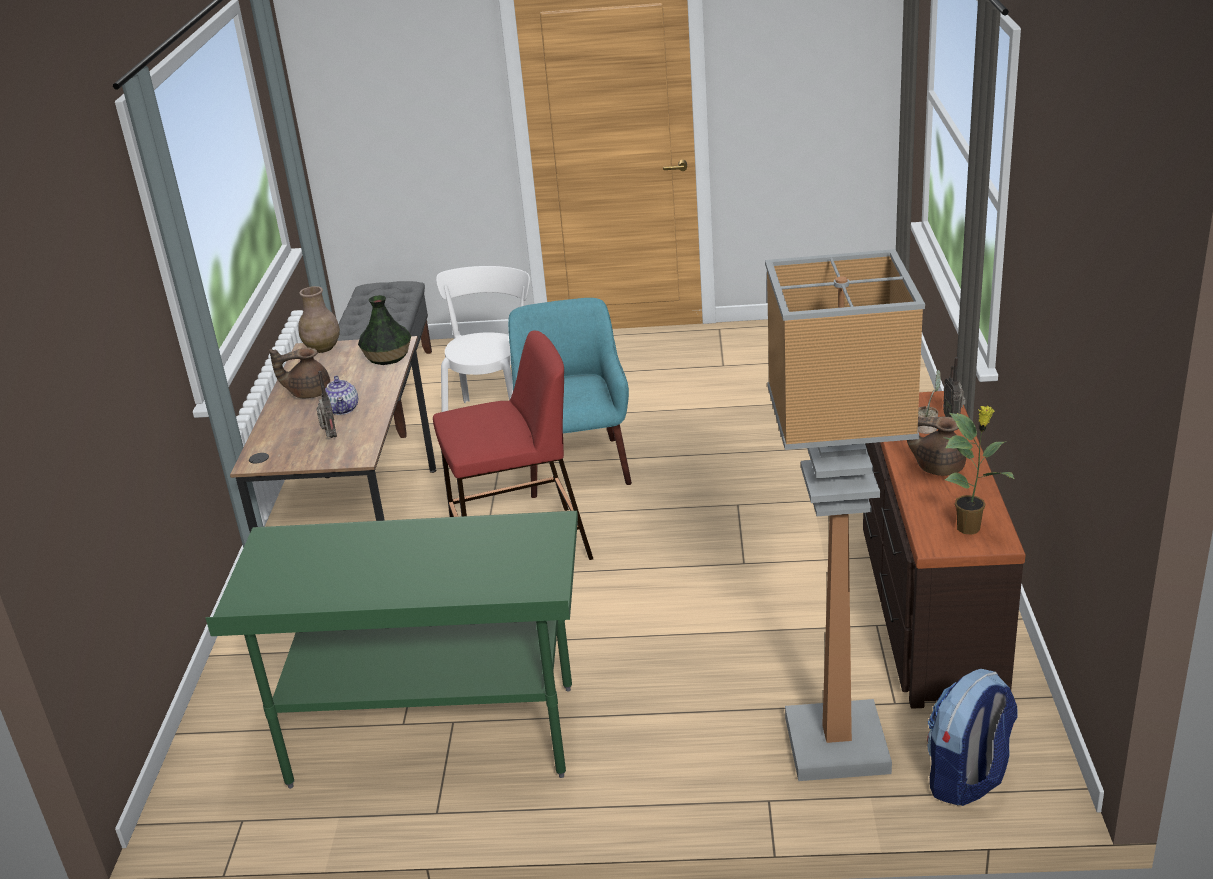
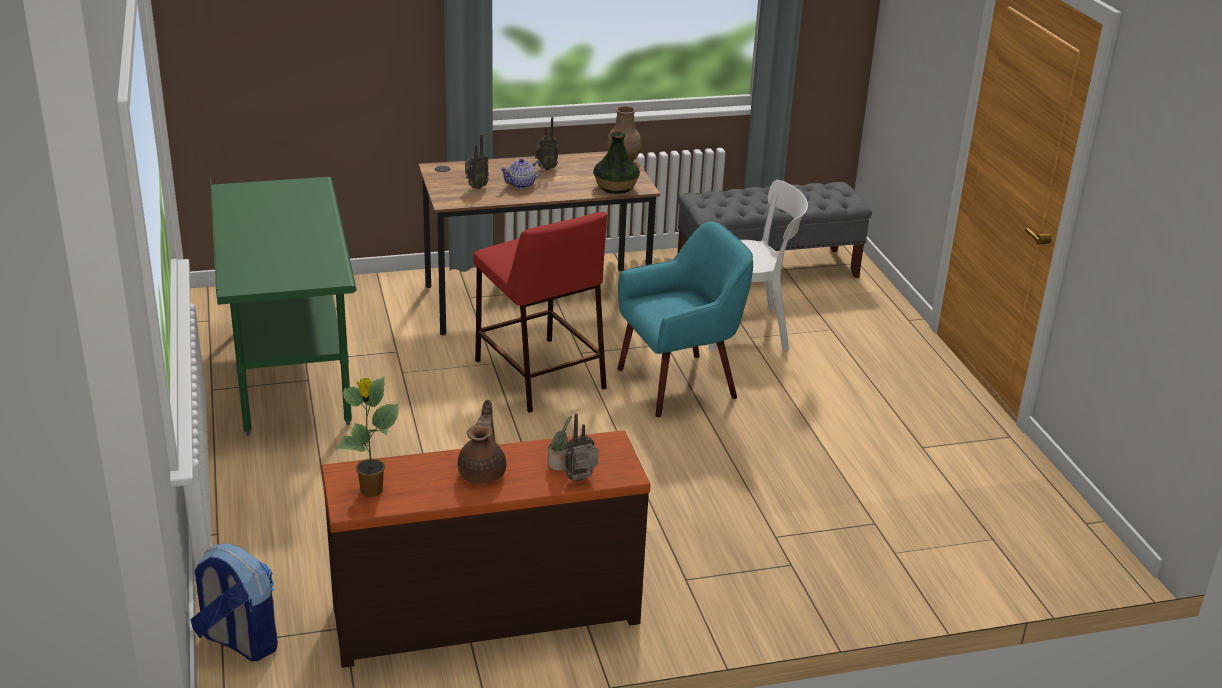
camera: 70 degrees right, 0 degrees up
brown teapot [269,347,330,398] -> radio [535,117,558,170]
floor lamp [765,249,925,781] -> none

